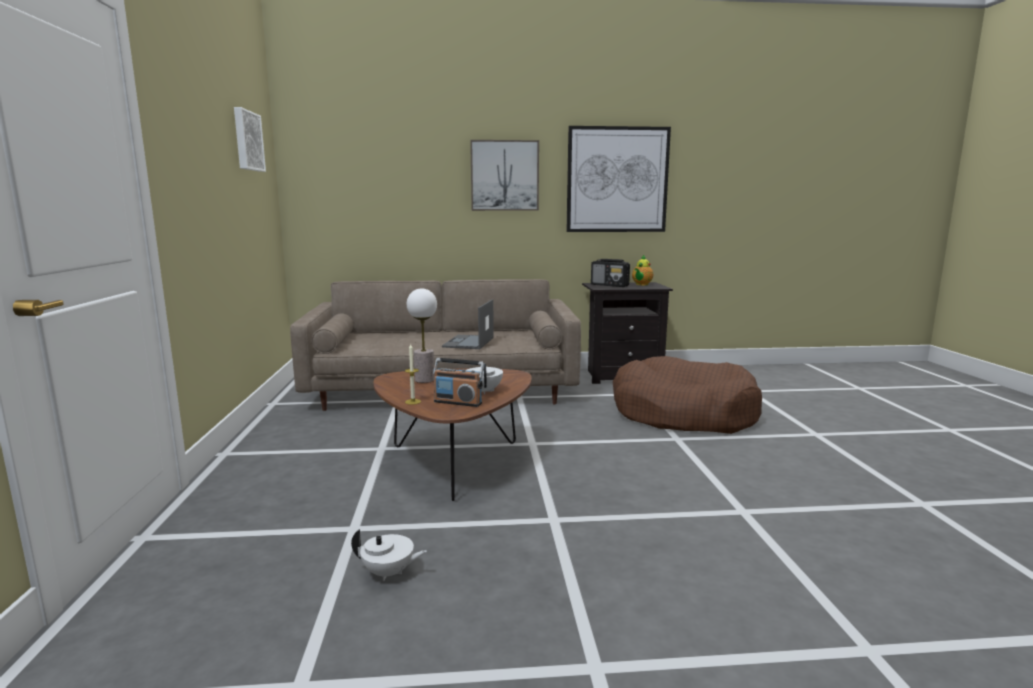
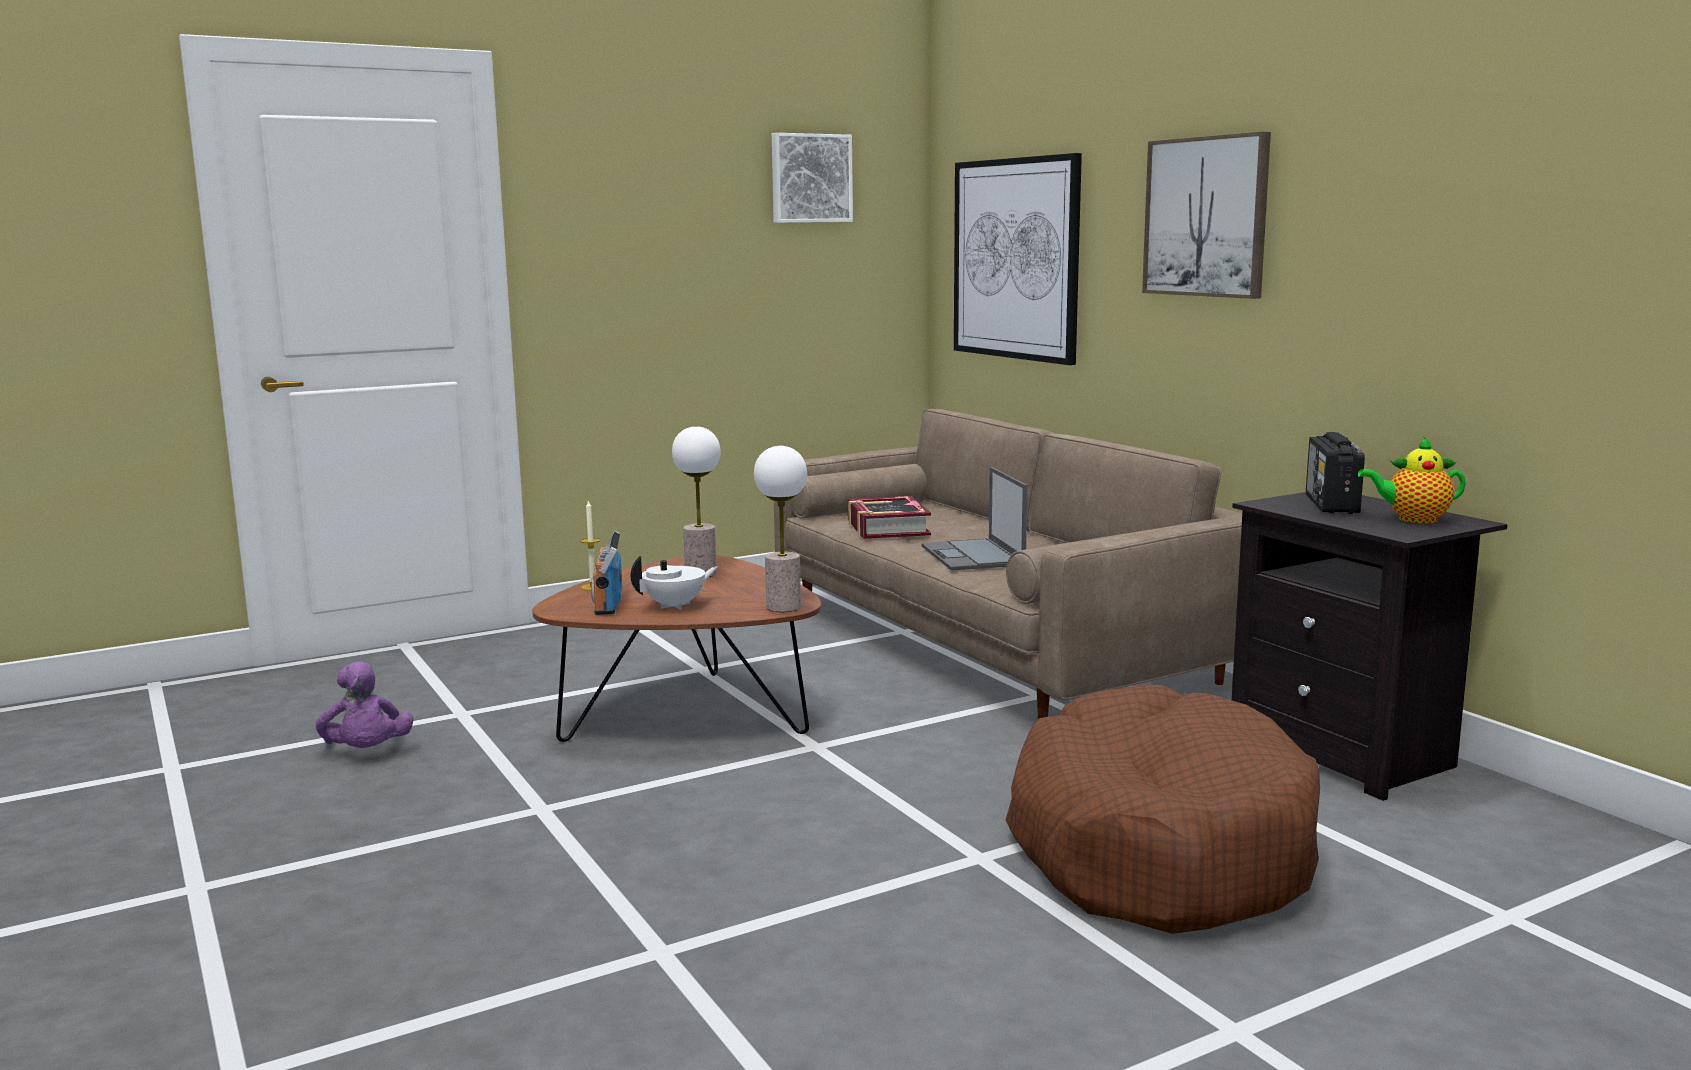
camera: 65 degrees right, 0 degrees up
white teapot [351,529,427,581] -> purple plush toy [316,662,414,748]
laptop [442,299,494,349] -> laptop turned 90 degrees counterclockwise [921,467,1027,571]
picture [566,126,671,232] -> picture moved to [954,153,1082,365]
none -> table lamp [754,446,807,612]
none -> book [848,496,931,539]

